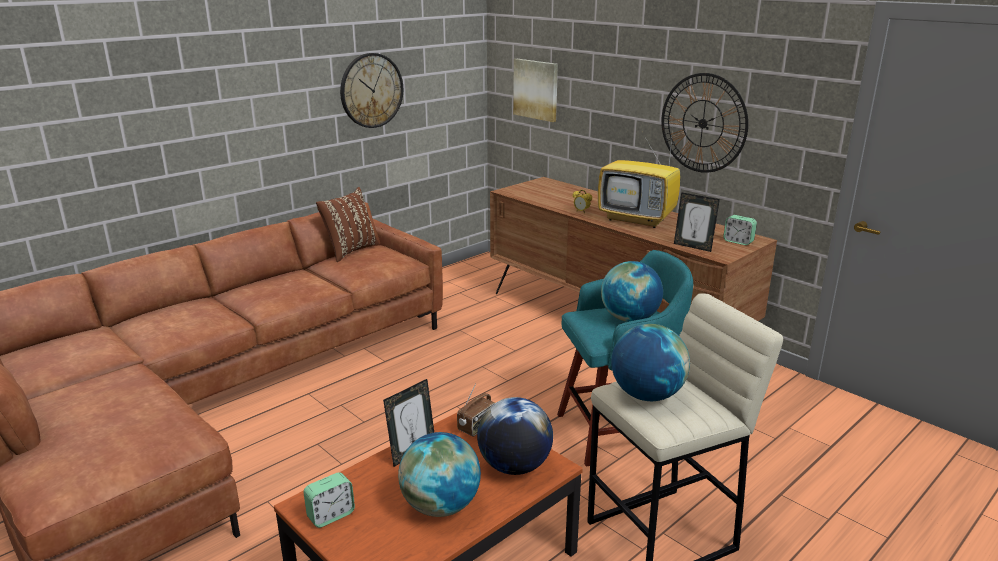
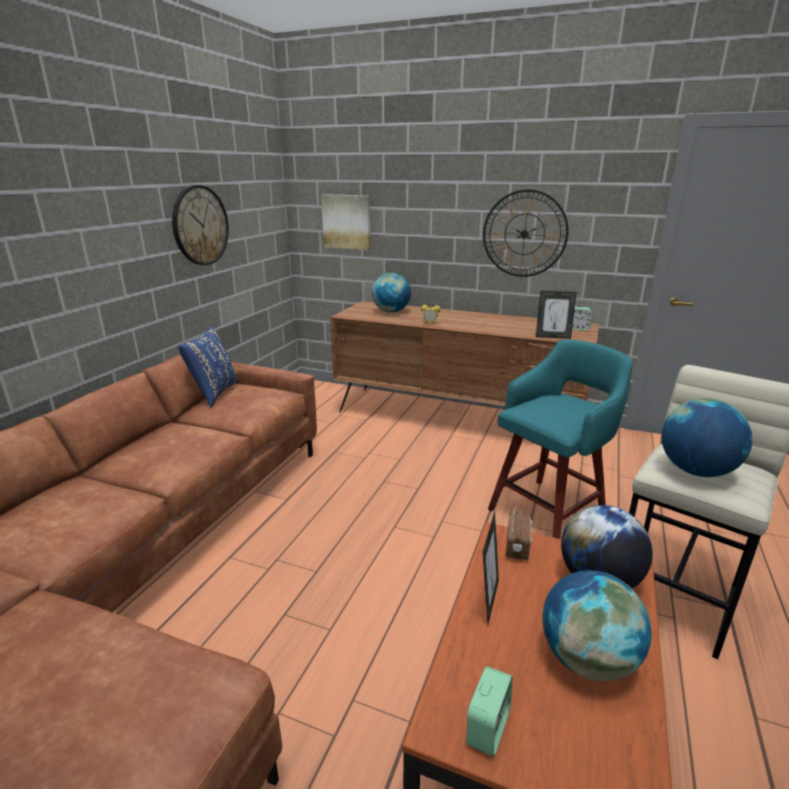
camera: 25 degrees left, 0 degrees up
brown pillow [316,187,379,262] -> blue pillow [178,326,239,407]
television [598,129,680,228] -> none
globe [601,261,663,322] -> globe moved to [372,273,411,313]

